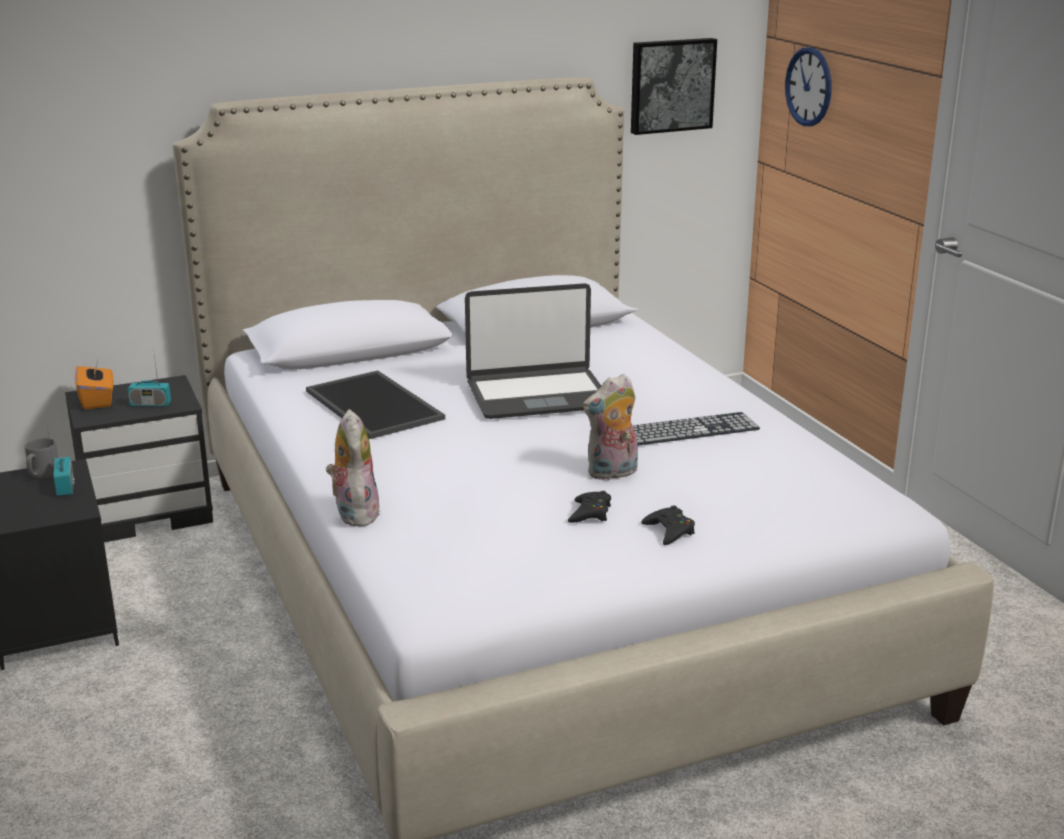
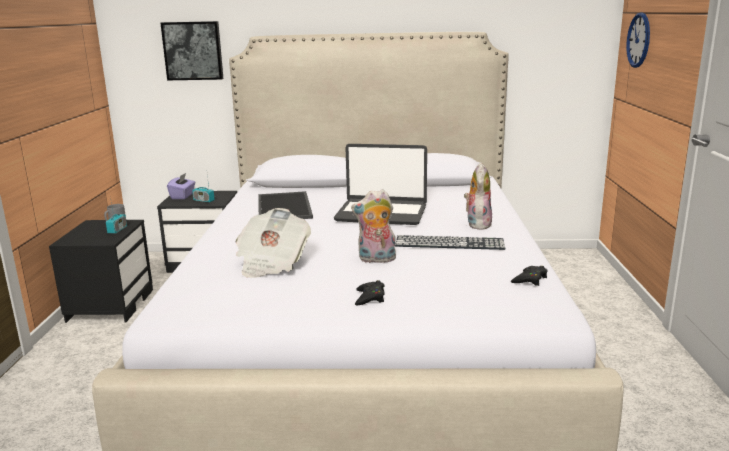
camera: 25 degrees right, 5 degrees down
orange tissue box [75,357,114,410] -> purple tissue box [167,173,195,199]
plush toy [326,409,381,527] -> plush toy moved to [464,163,492,230]
black game controller [568,491,611,523] -> black game controller moved to [511,266,548,286]
picture [631,38,717,135] -> picture moved to [161,21,223,80]
none -> newspaper [235,208,311,278]

